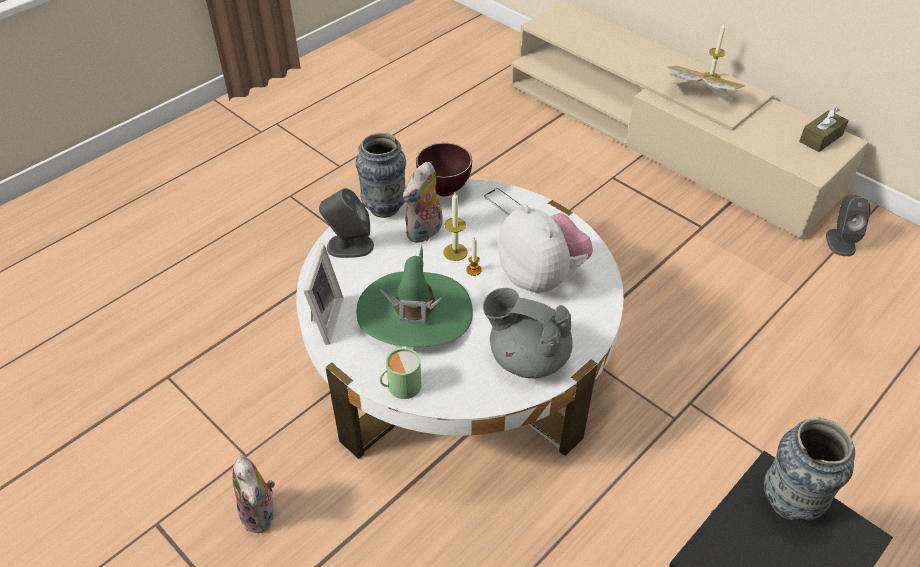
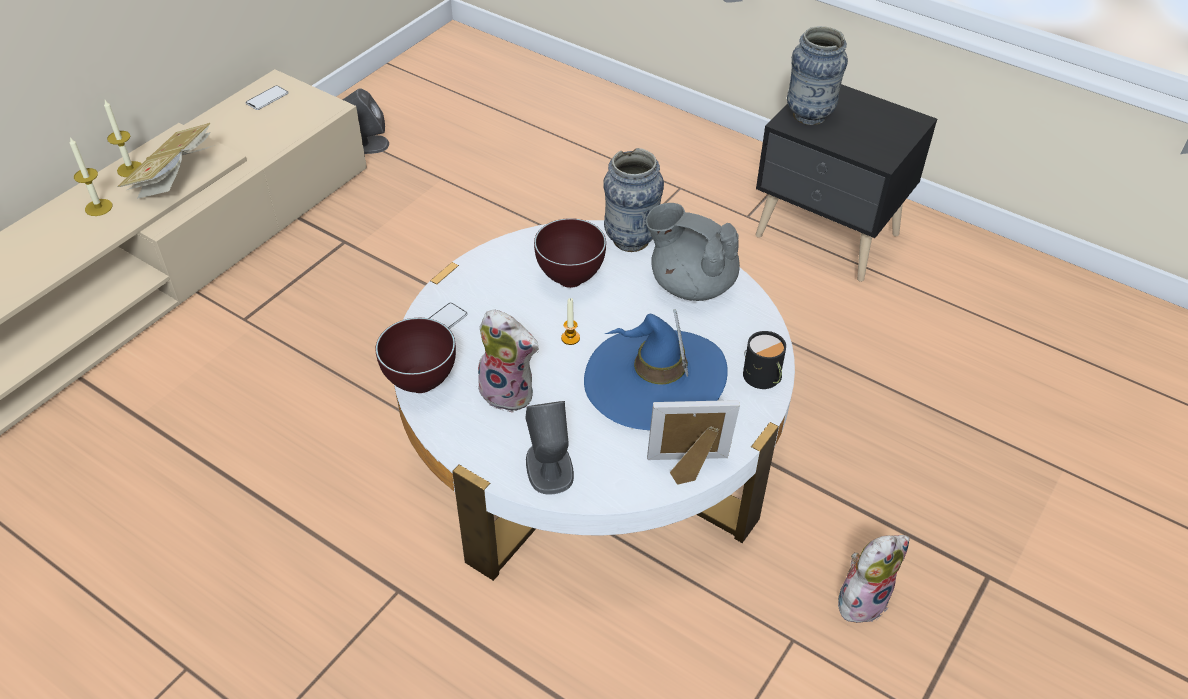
camera: 100 degrees left, 0 degrees up
vase [356,133,406,218] -> vase moved to [603,148,664,252]
green hat [356,246,473,347] -> blue hat [584,309,728,430]
green mug [380,348,422,399] -> black mug [743,331,786,389]
candle [443,192,468,261] -> candle moved to [70,137,113,216]
grey teapot [483,288,573,378] -> grey teapot turned 105 degrees clockwise [646,203,740,301]
plush toy [498,204,593,293] -> brown bowl [534,218,606,288]
brown tissue box [799,108,849,152] -> phone [246,85,289,110]

